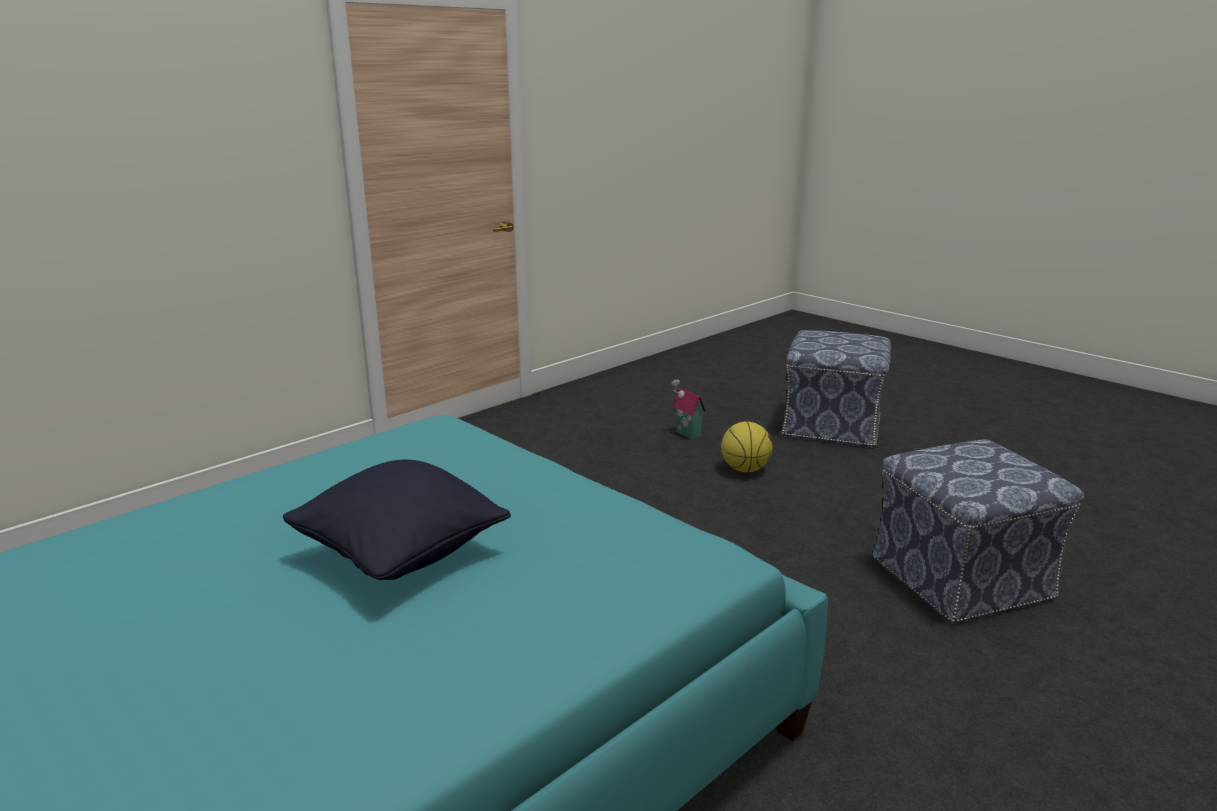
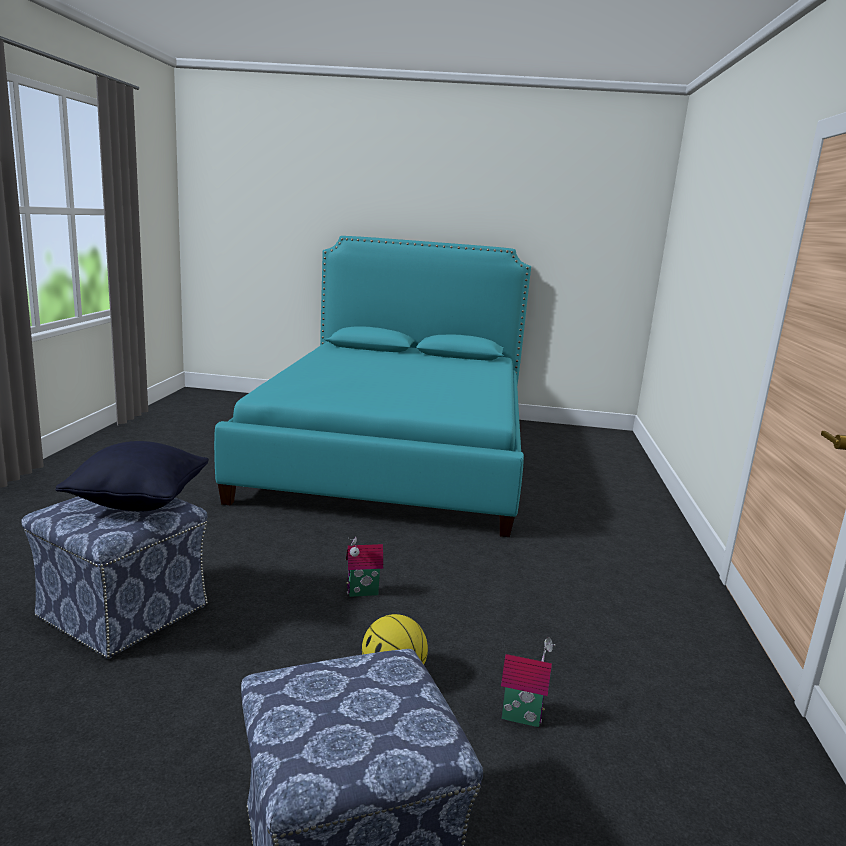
camera: 140 degrees right, 5 degrees down
black pillow [283,460,511,580] -> black pillow moved to [55,441,209,511]
none -> toy house [346,537,383,597]

